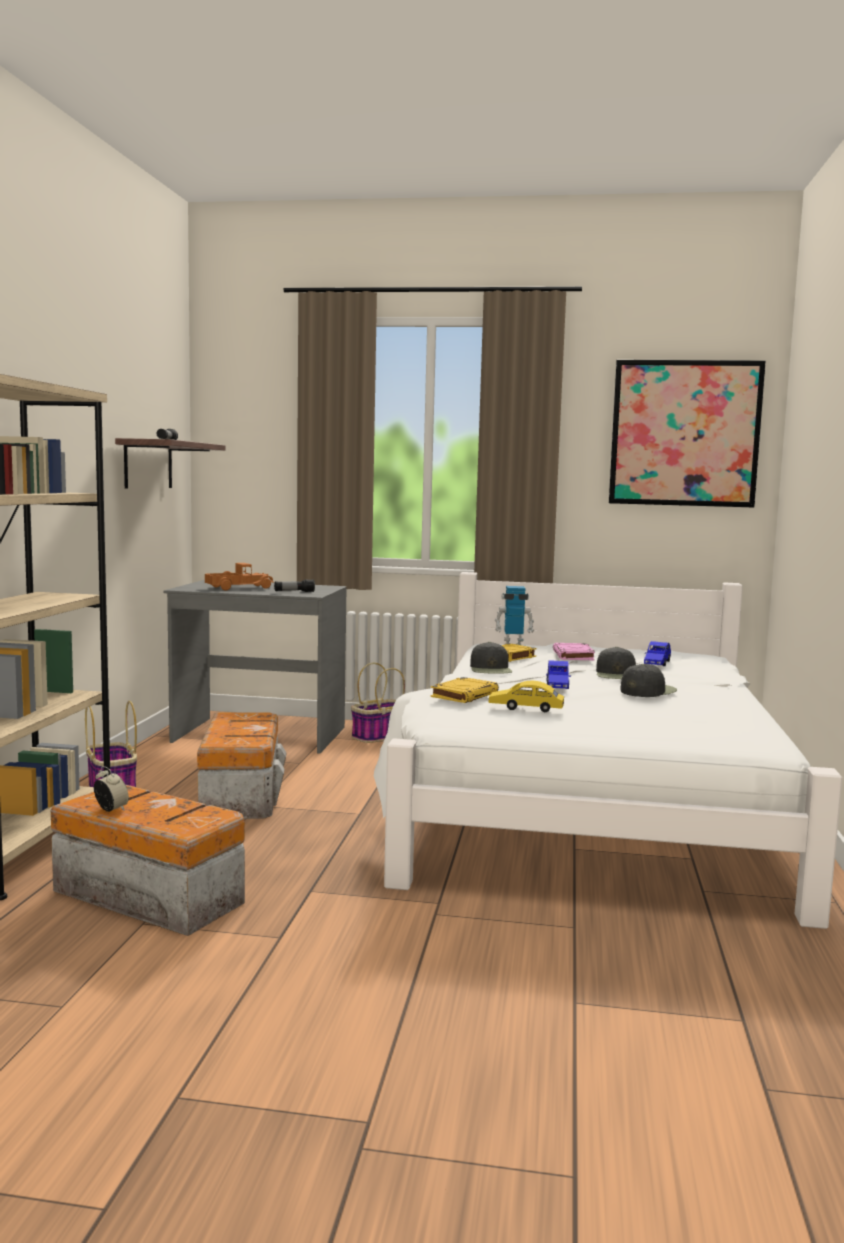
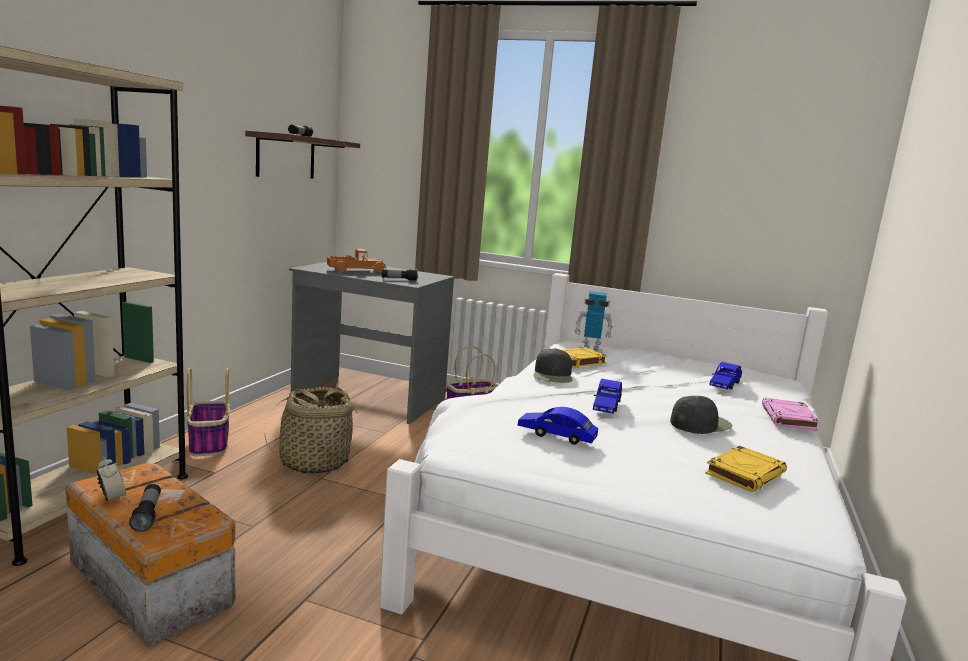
camera: 10 degrees right, 5 degrees up
storage box [197,713,286,819] -> basket [264,387,360,474]
yellow book [431,677,499,703] -> yellow book moved to [705,445,787,492]
yellow toy car [488,681,564,712] -> blue toy car [518,407,598,445]
pink book [553,643,595,660] -> pink book moved to [762,398,820,431]
black cap [596,647,636,679] -> none
picture [609,360,766,508] -> none
none -> flashlight [129,484,161,532]

